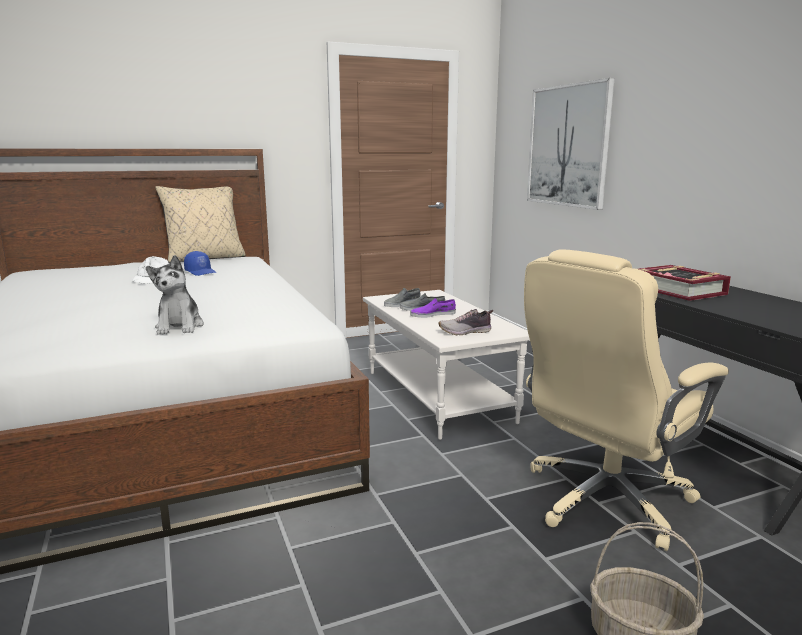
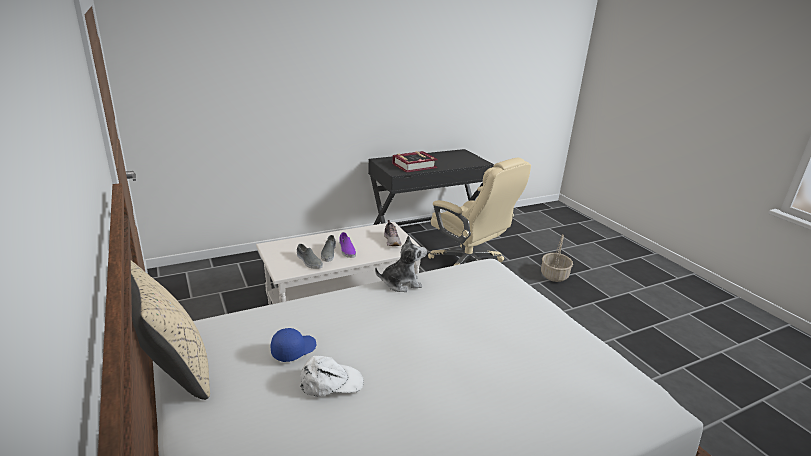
camera: 95 degrees left, 10 degrees up
plush toy [146,255,204,335] -> plush toy moved to [375,235,427,292]
picture [527,78,615,210] -> none

